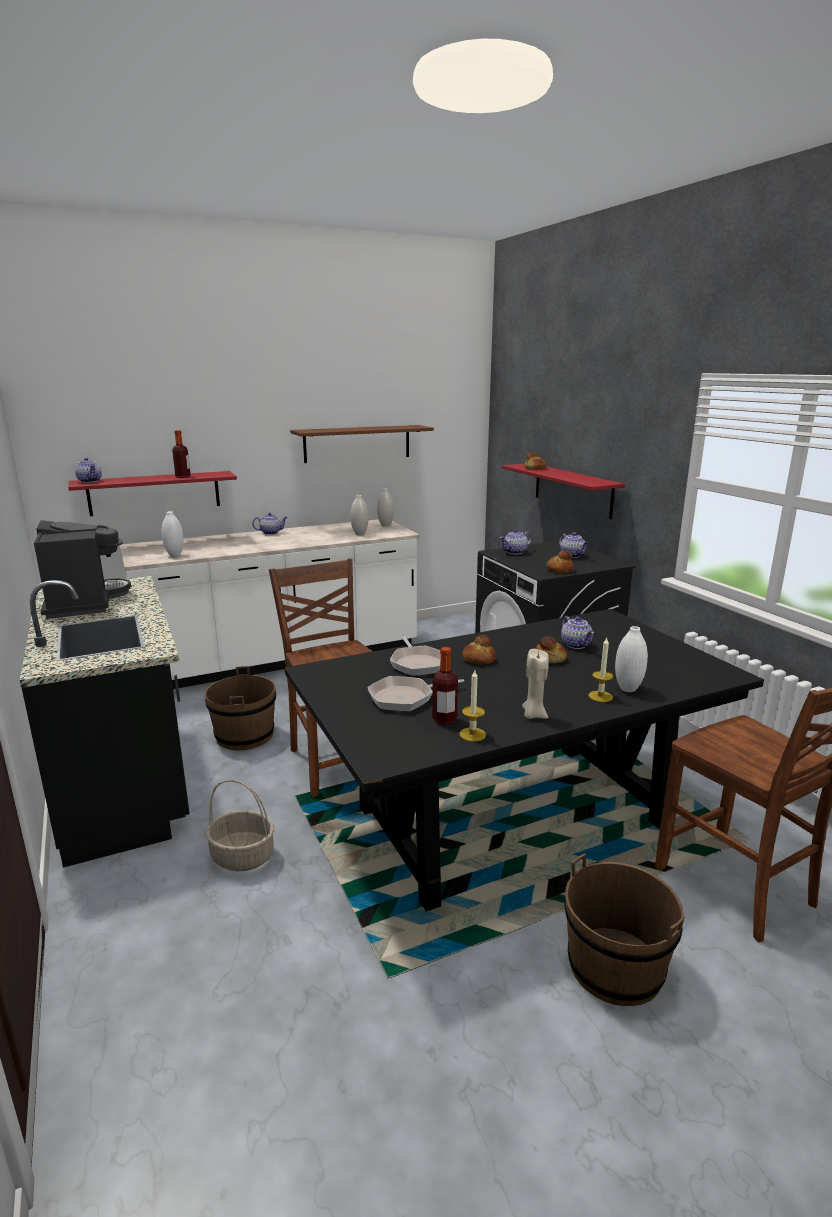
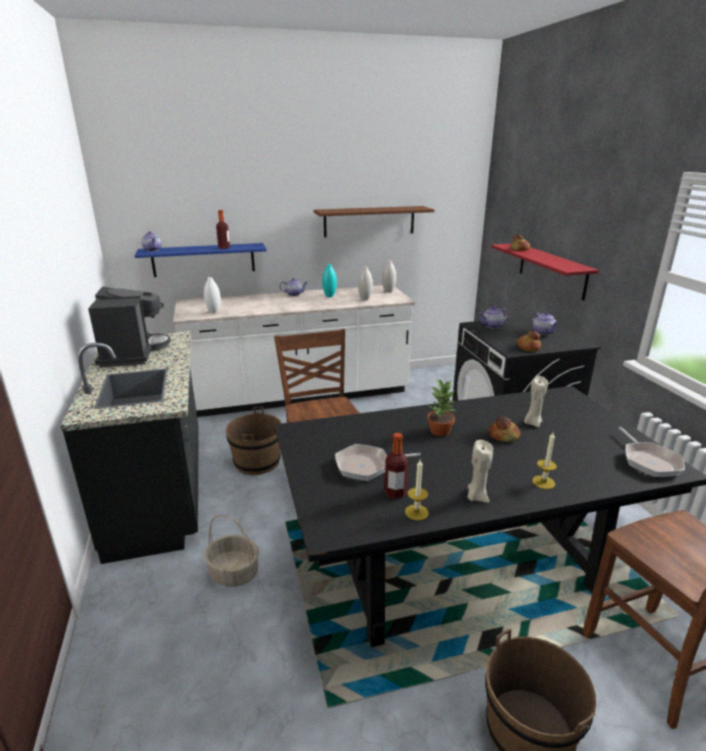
camera: 10 degrees right, 5 degrees up
red shelf [68,471,237,516] -> blue shelf [135,243,267,277]
frying pan [390,635,441,676] -> frying pan moved to [618,427,685,477]
bread [462,635,496,664] -> potted plant [427,378,455,436]
teapot [561,616,594,649] -> beige candle [524,376,548,427]
white vase [615,626,648,692] -> none
none -> turquoise vase [322,264,337,297]

